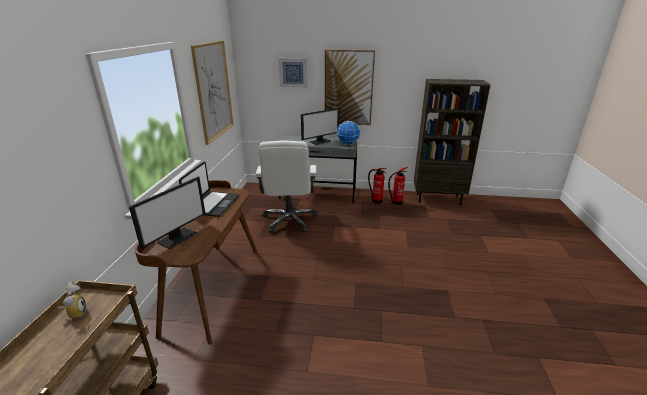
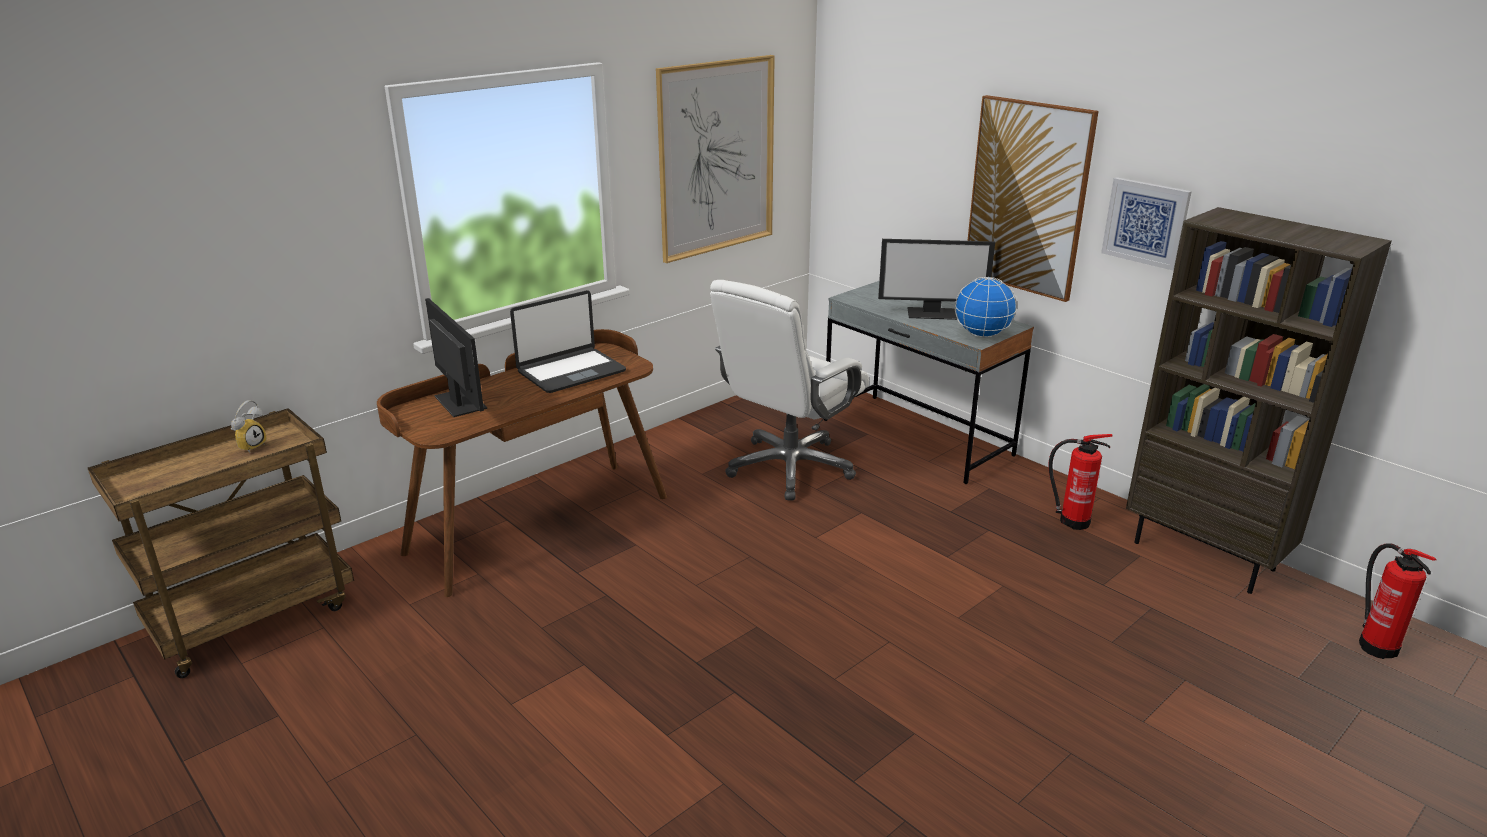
camera: 40 degrees right, 0 degrees up
monitor [129,177,206,249] -> monitor turned 105 degrees counterclockwise [425,298,487,417]
picture [279,58,307,88] -> picture moved to [1101,177,1192,270]
fire extinguisher [368,168,387,204] -> fire extinguisher moved to [1359,543,1436,659]

